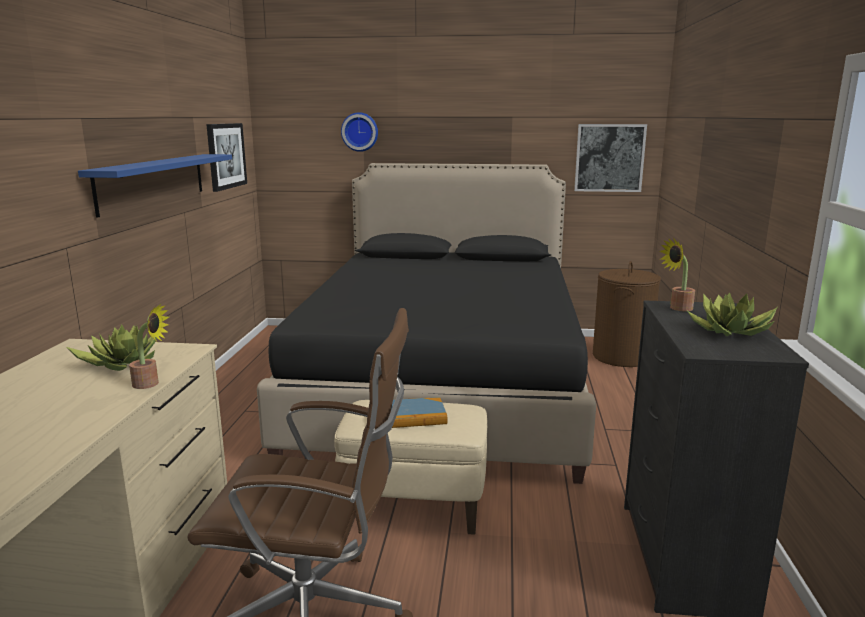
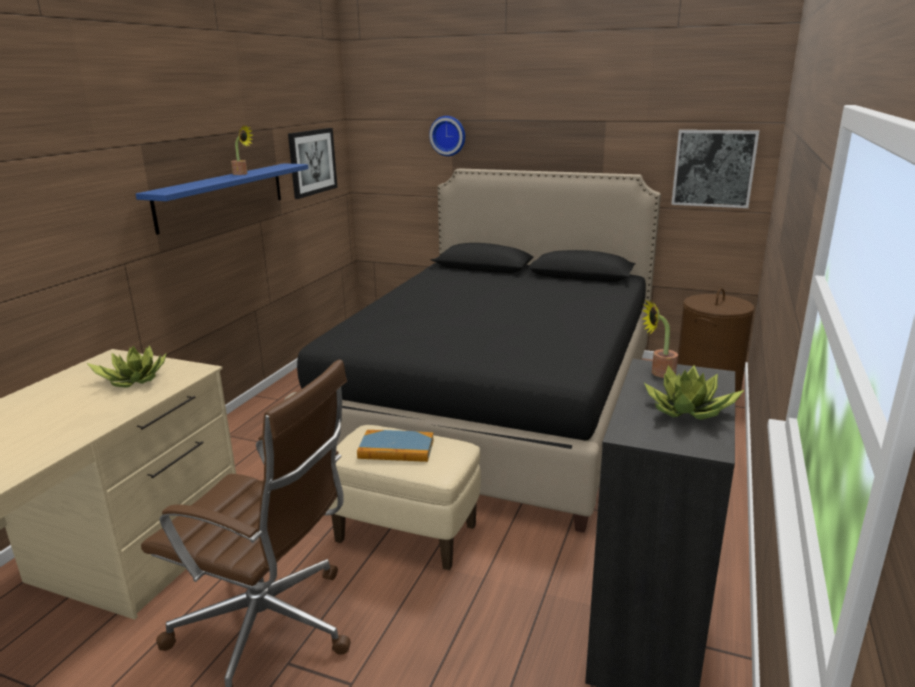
camera: 15 degrees right, 5 degrees up
potted plant [129,304,169,389] -> potted plant moved to [231,124,253,175]

